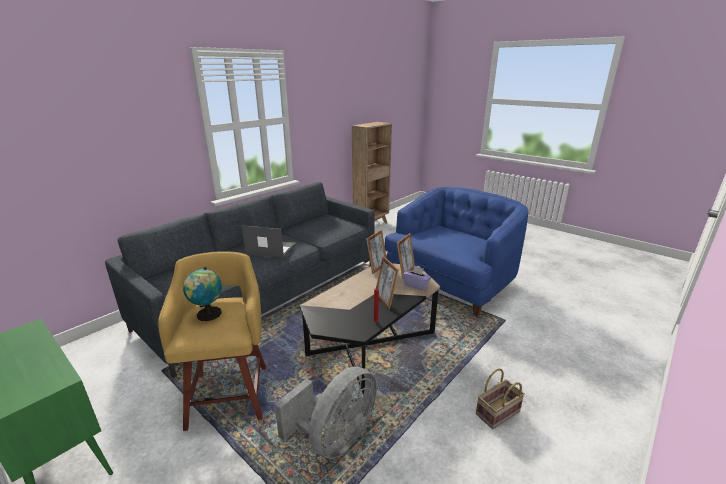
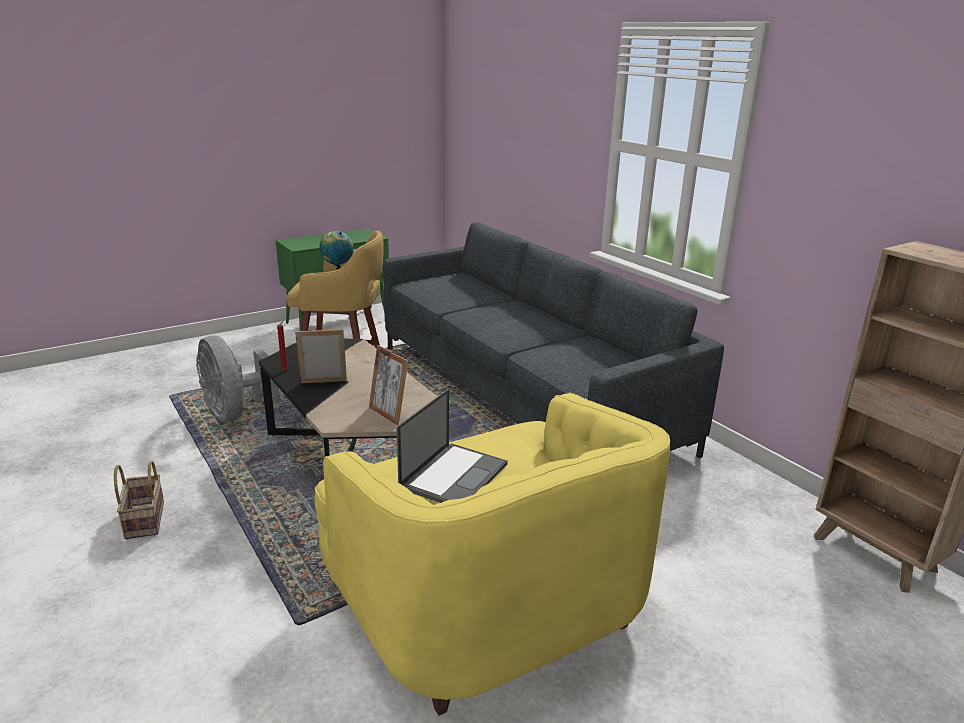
camera: 105 degrees right, 0 degrees up
laptop [242,225,296,258] -> laptop moved to [397,389,508,503]
picture frame [366,230,387,274] -> none
blue armchair [385,187,528,316] -> yellow armchair [315,393,671,716]
purple tissue box [403,266,431,290] -> none

